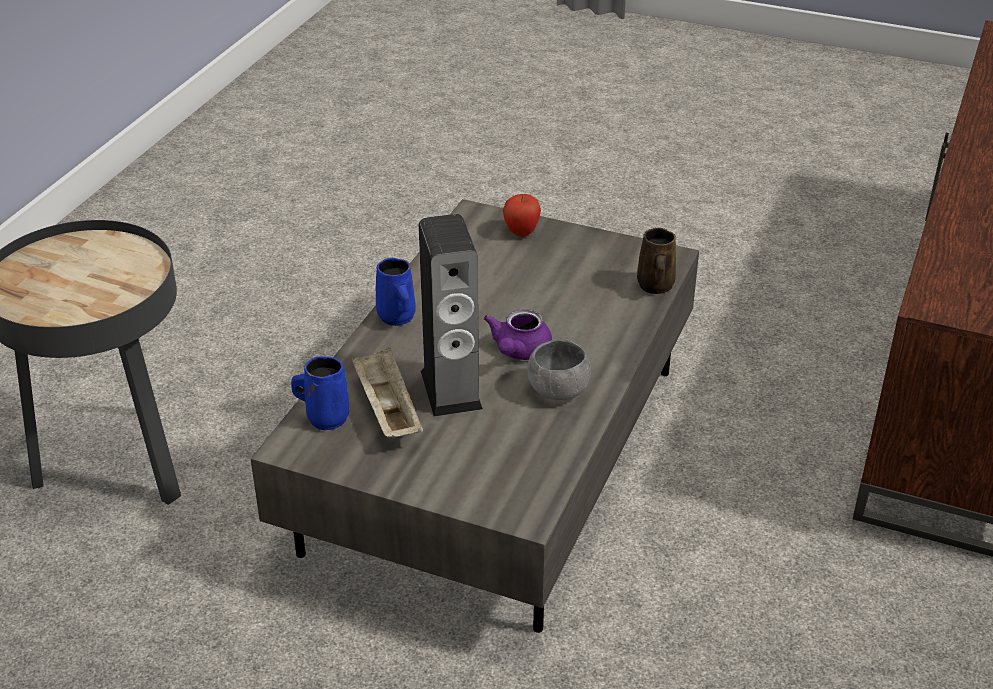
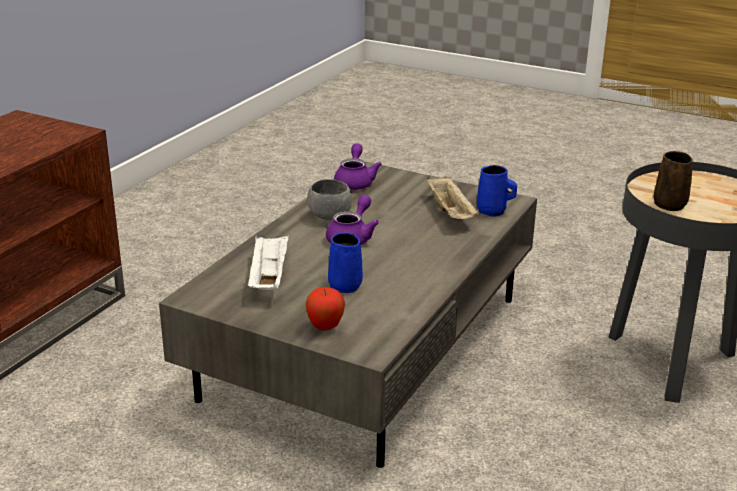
camera: 175 degrees left, 10 degrees down
blue mug [376,258,416,326] -> blue mug moved to [328,232,363,293]
speaker [419,214,483,417] -> none
brown mug [637,228,676,294] -> brown mug moved to [653,151,693,211]
none -> white tray [248,235,289,290]
none -> purple teapot [334,143,382,190]

